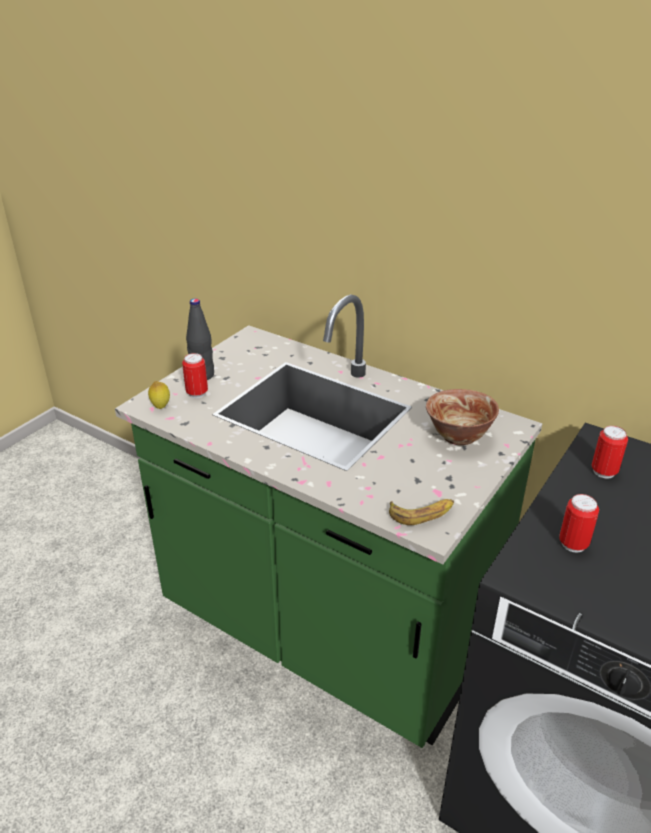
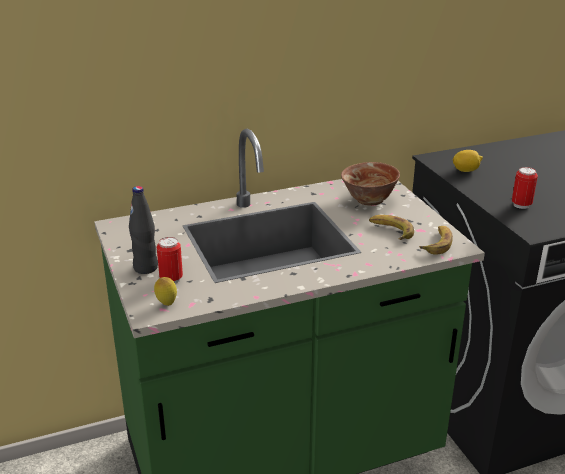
camera: 55 degrees left, 5 degrees down
can [592,426,628,479] -> lemon [453,150,483,172]
none -> banana [369,215,414,240]

